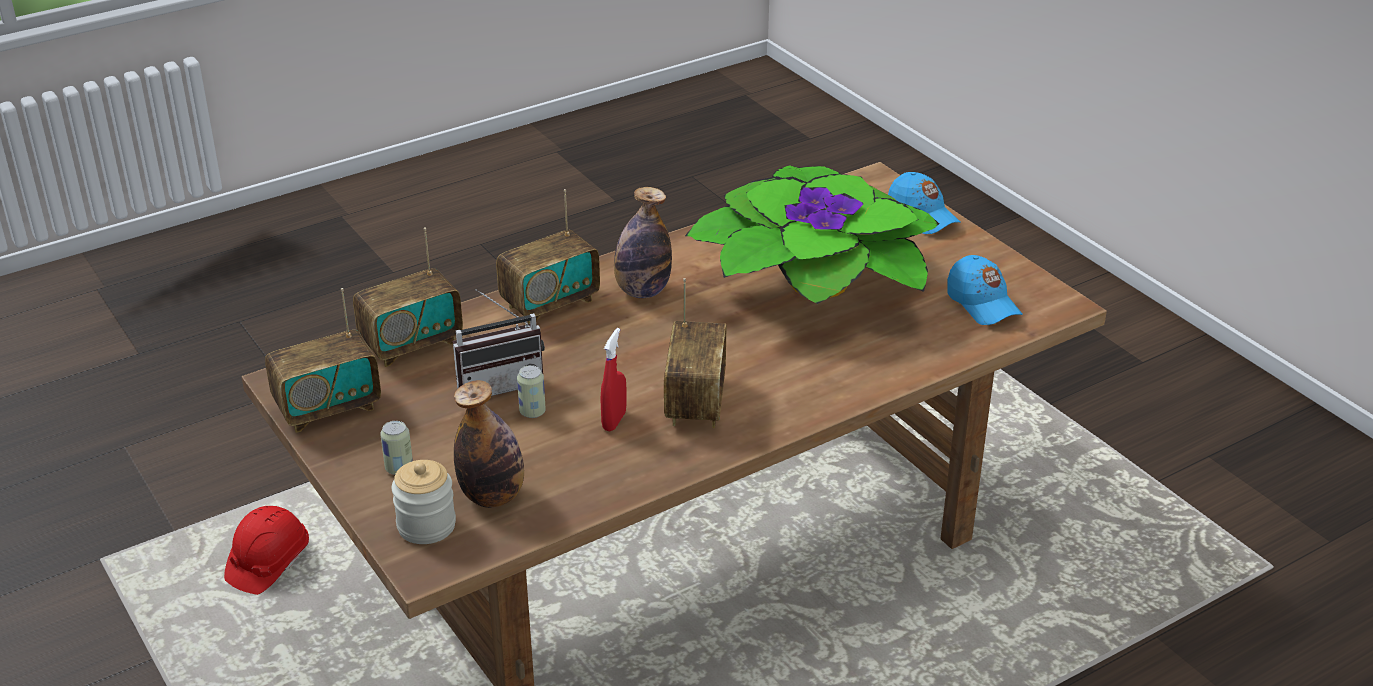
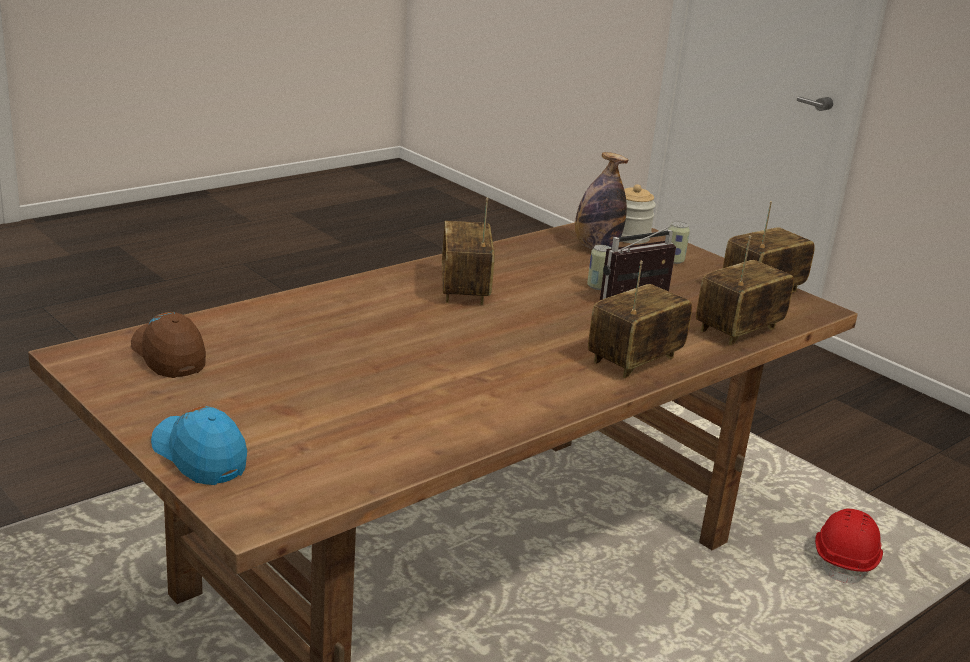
camera: 170 degrees right, 10 degrees down
red spray bottle [600,328,627,431] -> none
bottle [614,187,672,298] -> none
potted plant [685,165,939,304] -> none
blue cap [948,255,1023,325] -> brown cap [131,312,206,378]

